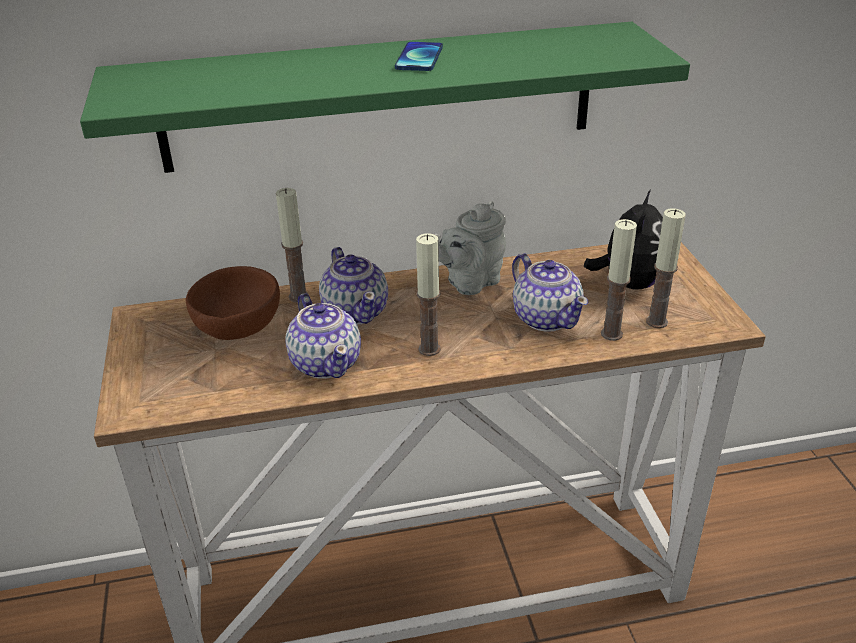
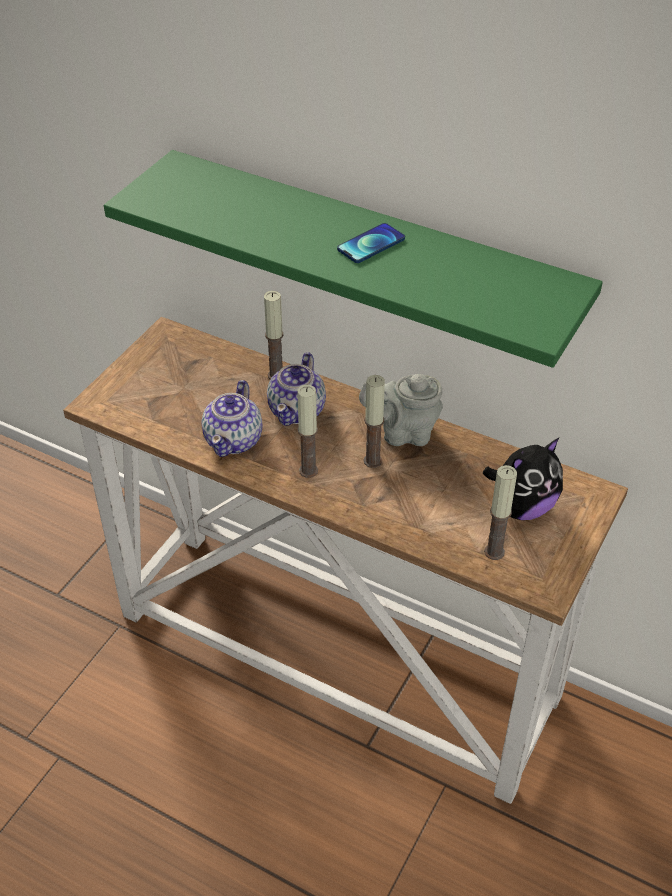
camera: 40 degrees right, 10 degrees up
brown bowl [186,266,280,340] -> none
teapot [512,253,588,332] -> none
candle [601,219,637,341] -> candle moved to [364,375,385,468]

